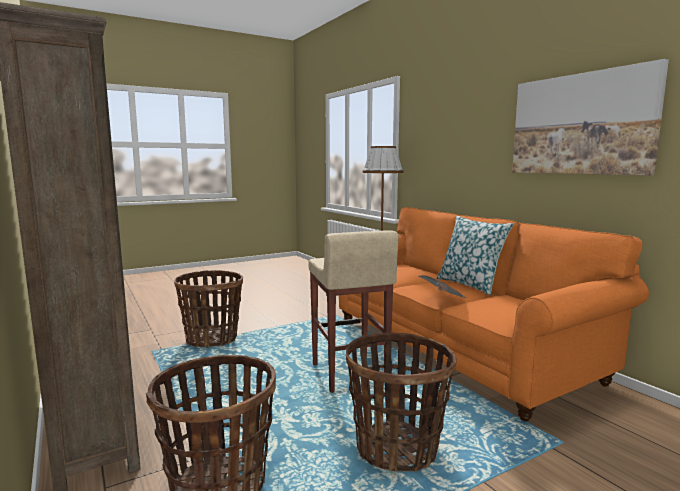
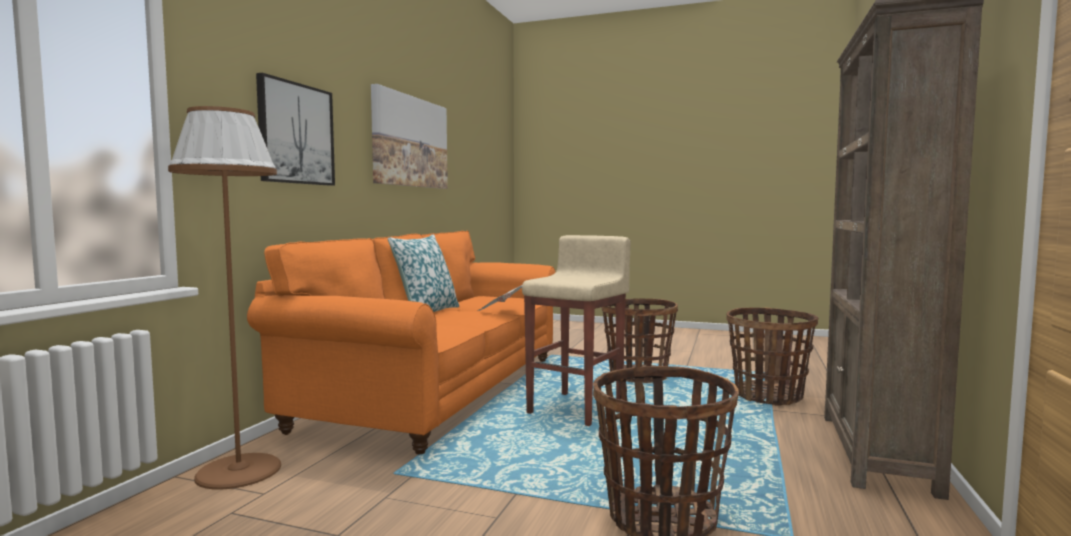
camera: 130 degrees left, 5 degrees down
none -> picture [256,73,335,186]

